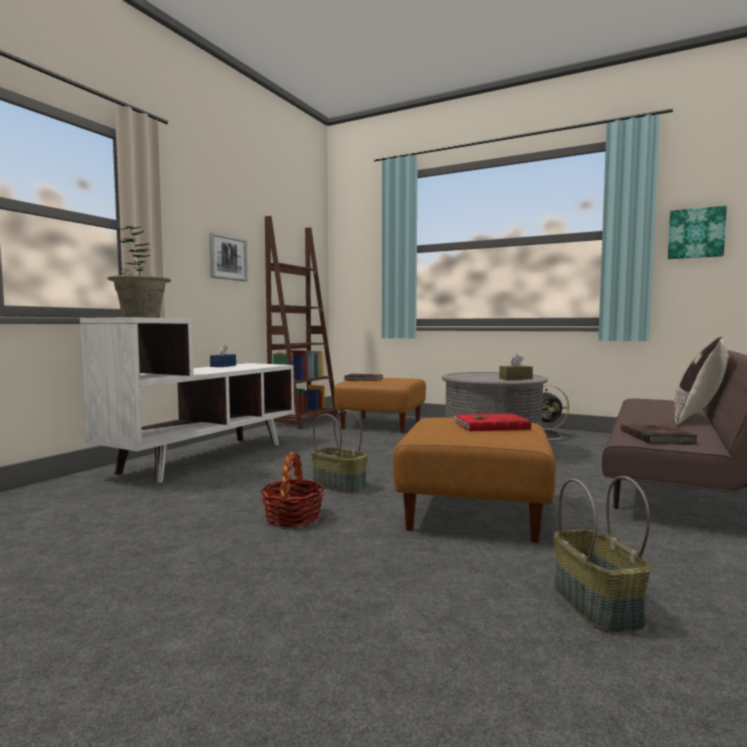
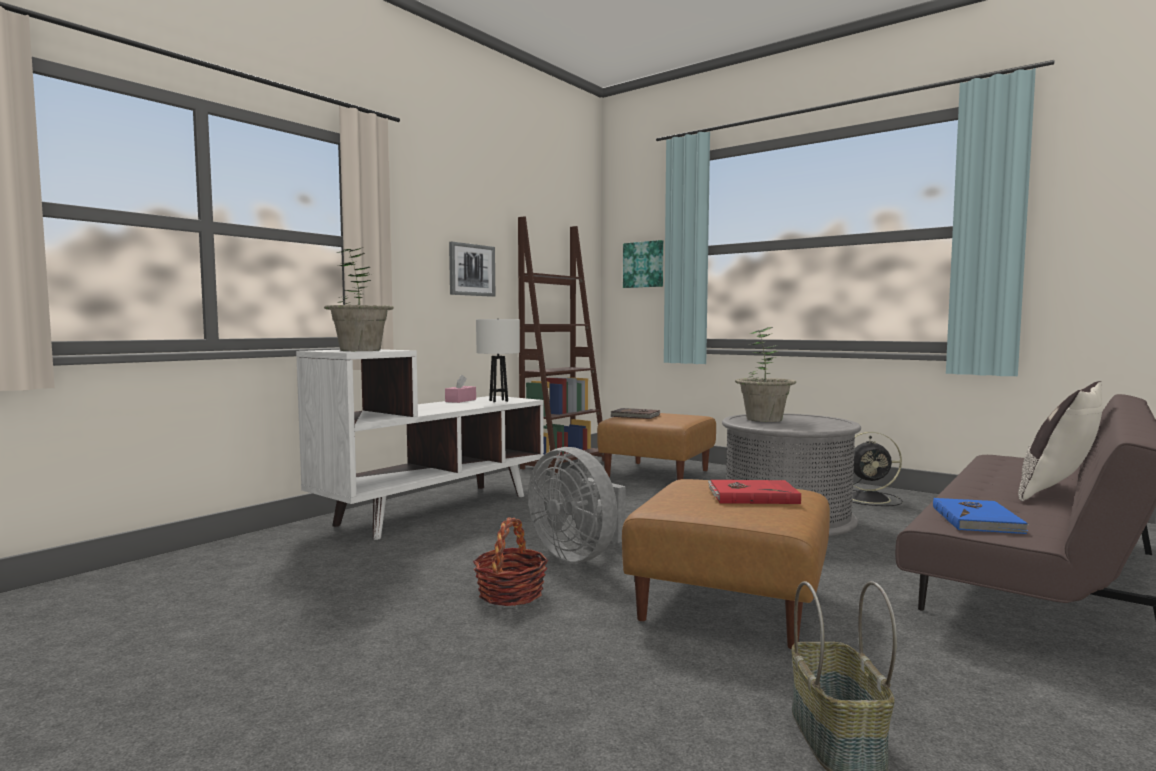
camera: 10 degrees right, 0 degrees up
blue tissue box [210,344,236,367] -> pink tissue box [445,375,476,403]
basket [311,410,368,493] -> grey fan [528,447,626,562]
brown tissue box [499,354,533,380] -> none
brown book [621,423,698,444] -> blue book [933,498,1029,534]
picture [668,206,727,259] -> picture moved to [623,240,663,288]
none -> white table lamp [476,319,520,402]
none -> potted plant [735,327,796,422]

